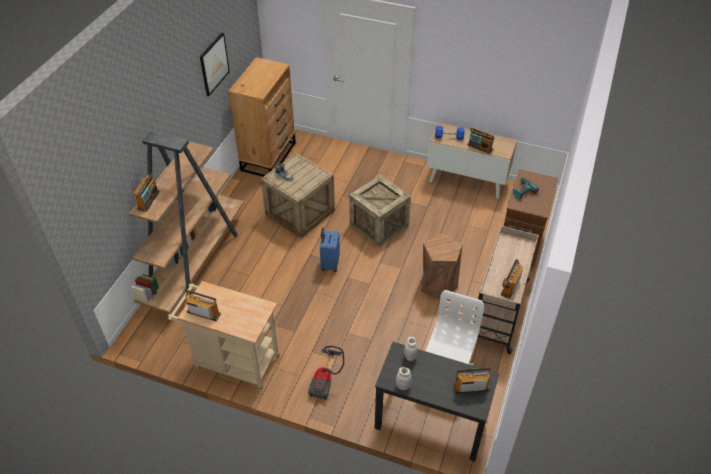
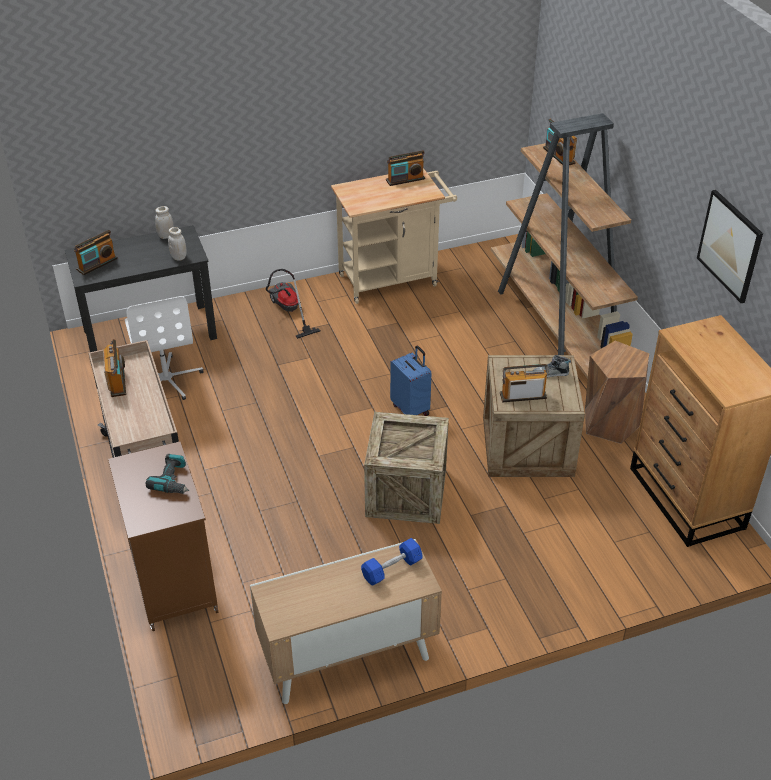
camera: 140 degrees right, 5 degrees down
brown stool [421,233,463,299] -> brown stool moved to [585,341,649,444]
radio [467,128,494,154] -> radio moved to [500,364,548,402]

